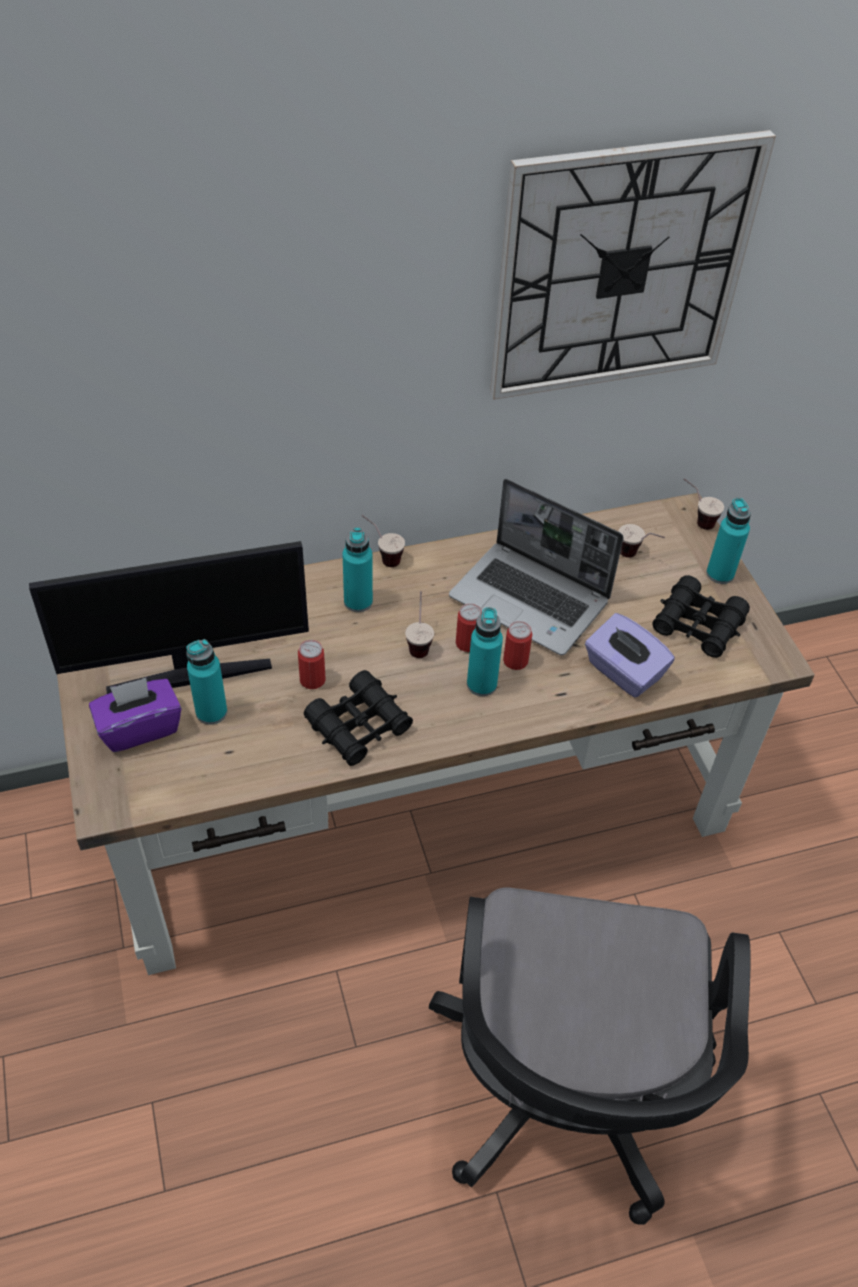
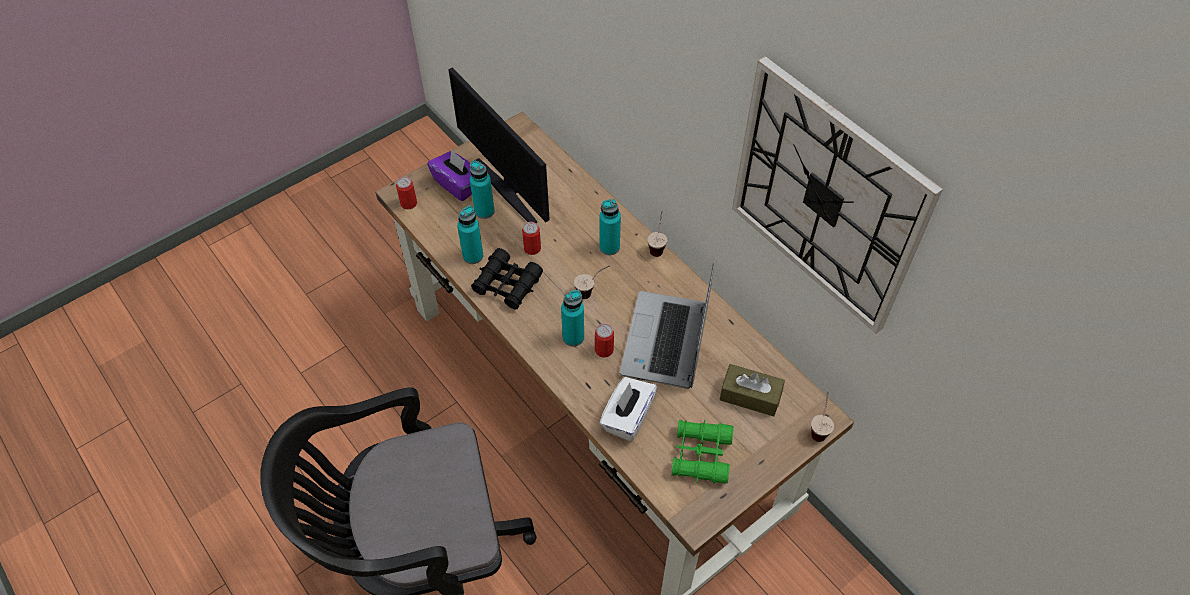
camera: 70 degrees right, 5 degrees up
can [456,603,482,652] -> can moved to [396,177,417,209]
purple tissue box [585,613,675,698] -> white tissue box [600,377,657,442]
cup [619,524,665,558] -> brown tissue box [720,364,785,417]
black binoculars [652,575,750,658] -> green binoculars [672,420,734,484]
turquoise bottle [706,498,751,584] -> turquoise bottle moved to [457,206,483,264]

